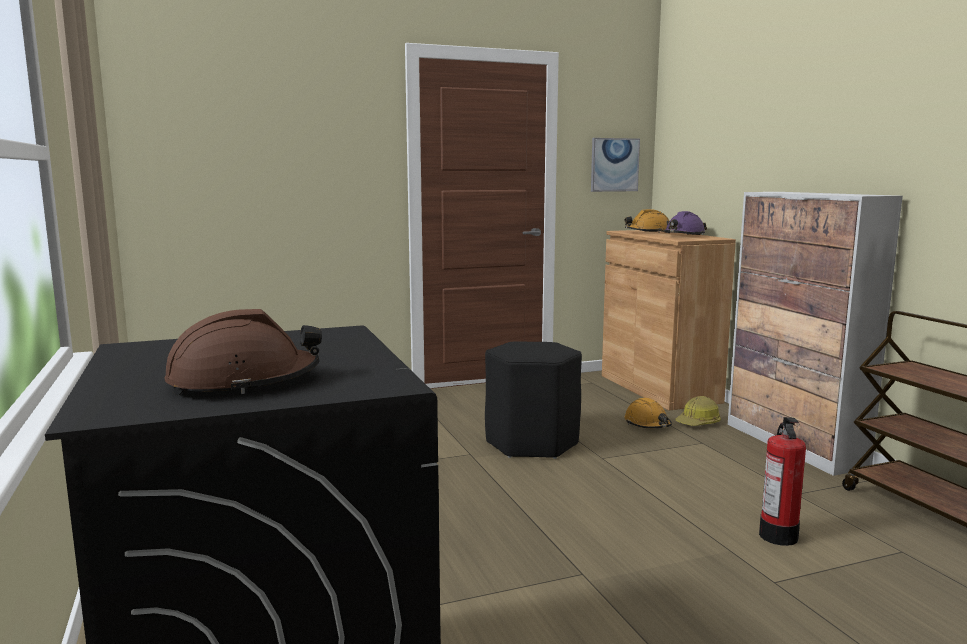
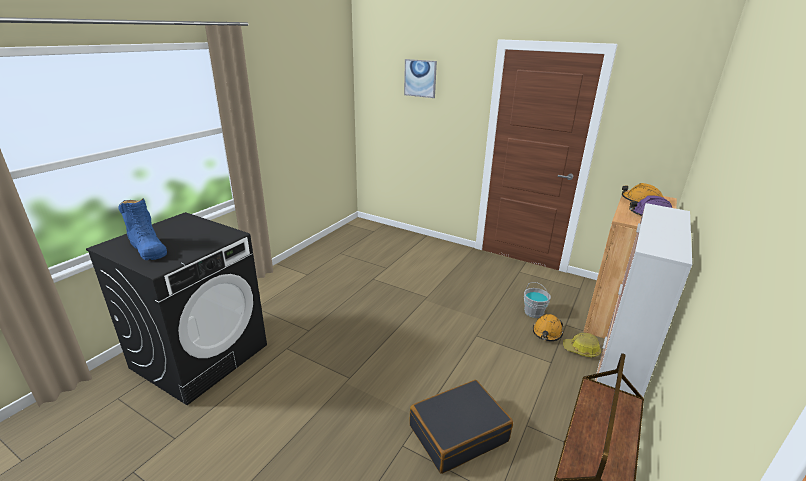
camera: 50 degrees right, 15 degrees up
brown hard hat [164,309,322,396] -> blue boot [118,199,167,260]
black stool [485,341,582,459] -> none
picture [591,138,640,192] -> picture moved to [404,59,437,98]
fire extinguisher [759,417,806,546] -> black suitcase [409,380,513,474]
none -> grey bucket [524,282,551,318]

